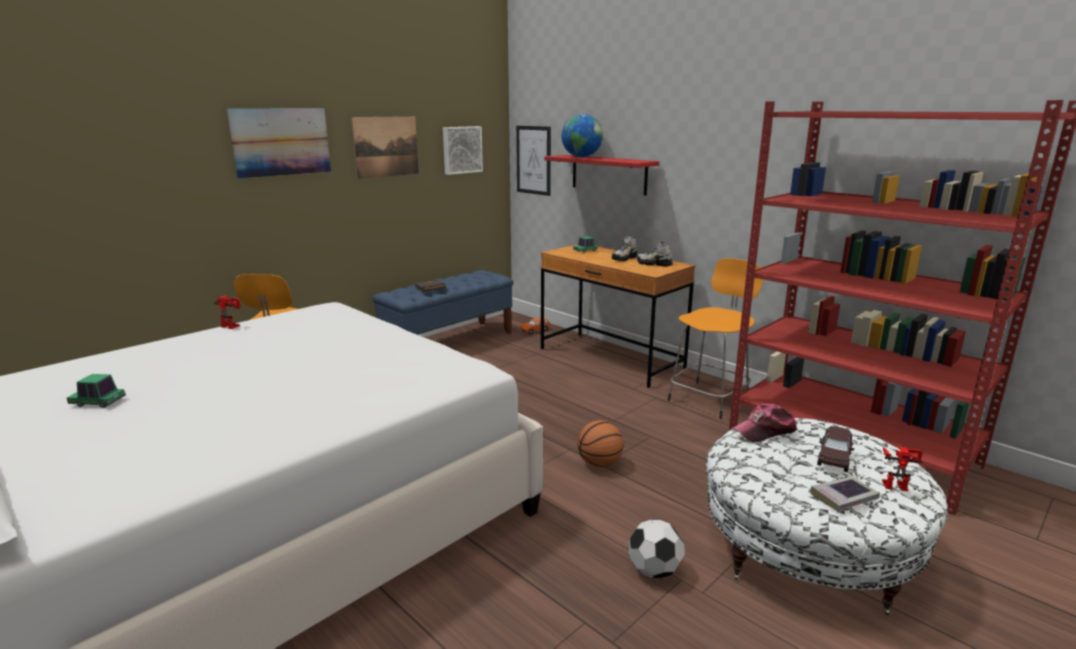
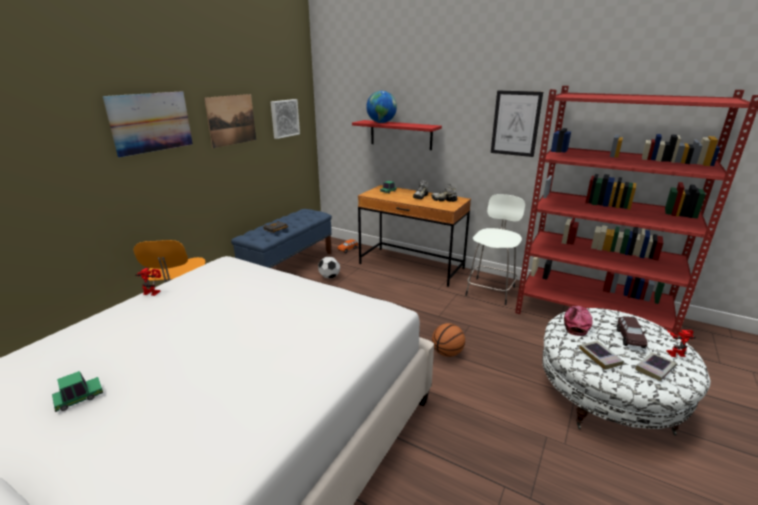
camera: 15 degrees left, 5 degrees up
toy car [67,374,126,408] -> toy car turned 150 degrees clockwise [52,371,103,412]
picture [516,126,551,196] -> picture moved to [491,91,543,157]
football [629,520,685,578] -> football moved to [318,257,340,278]
orange stool [668,258,763,419] -> white stool [465,194,525,305]
cap [732,403,797,442] -> cap turned 150 degrees clockwise [564,306,593,336]
none -> book [579,341,624,370]

